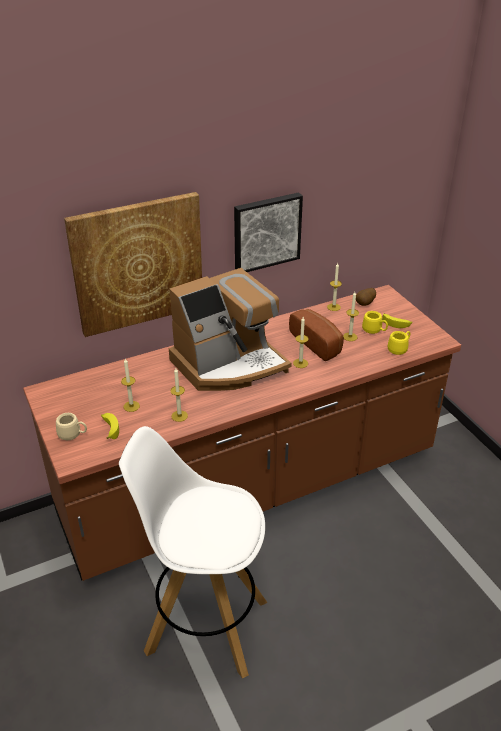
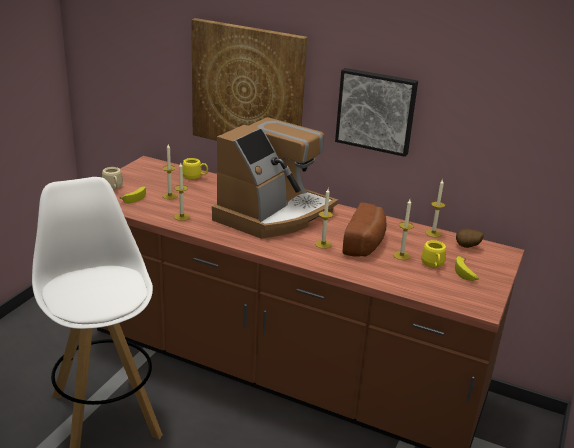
camera: 50 degrees right, 10 degrees down
coffee machine [169,268,292,391] -> coffee machine turned 75 degrees counterclockwise [212,117,338,239]
yellow mug [388,331,410,355] -> yellow mug moved to [183,158,208,180]

